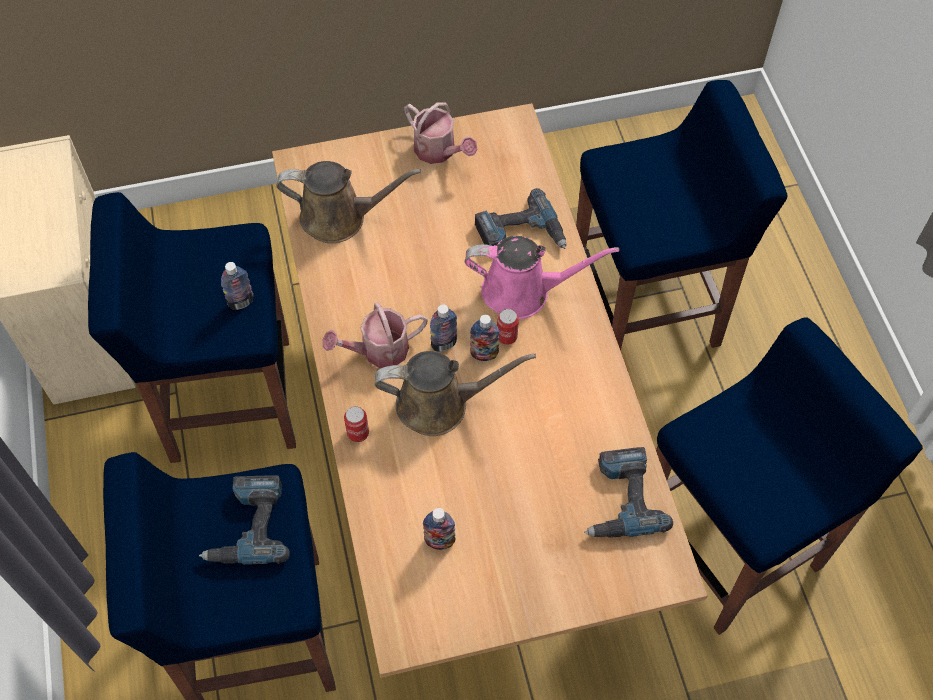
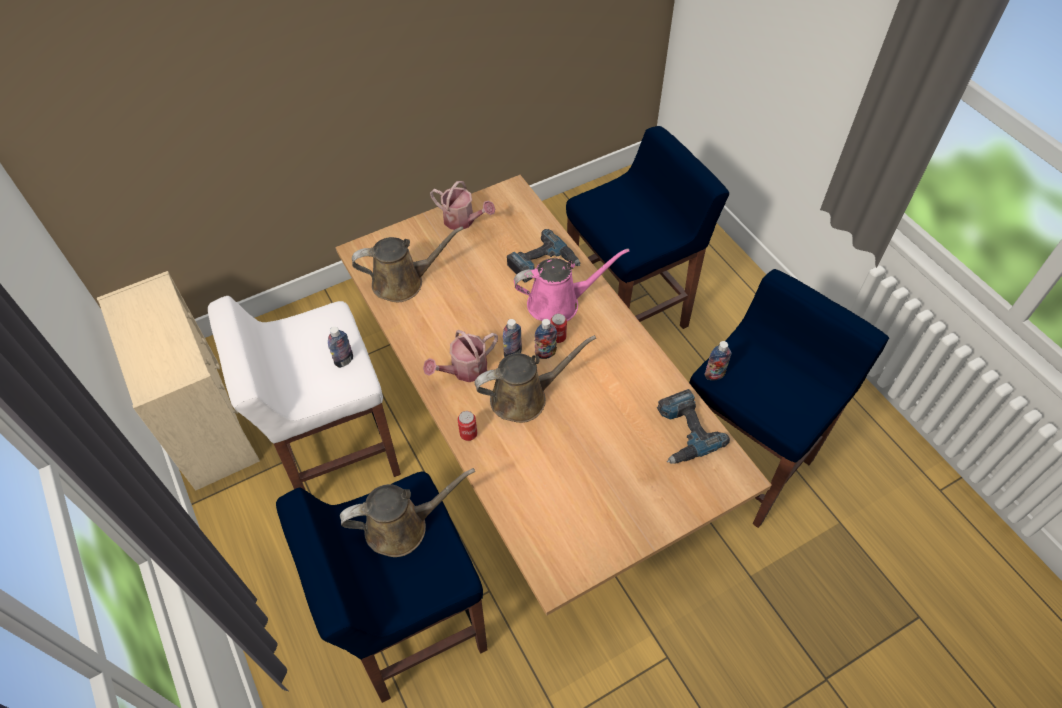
camera: 15 degrees left, 5 degrees down
blue stool [88,192,296,463] -> white stool [208,296,401,491]
power drill [199,475,290,565] -> brown watering can [340,468,475,557]
bottle [423,508,455,550] -> bottle moved to [704,341,732,380]

